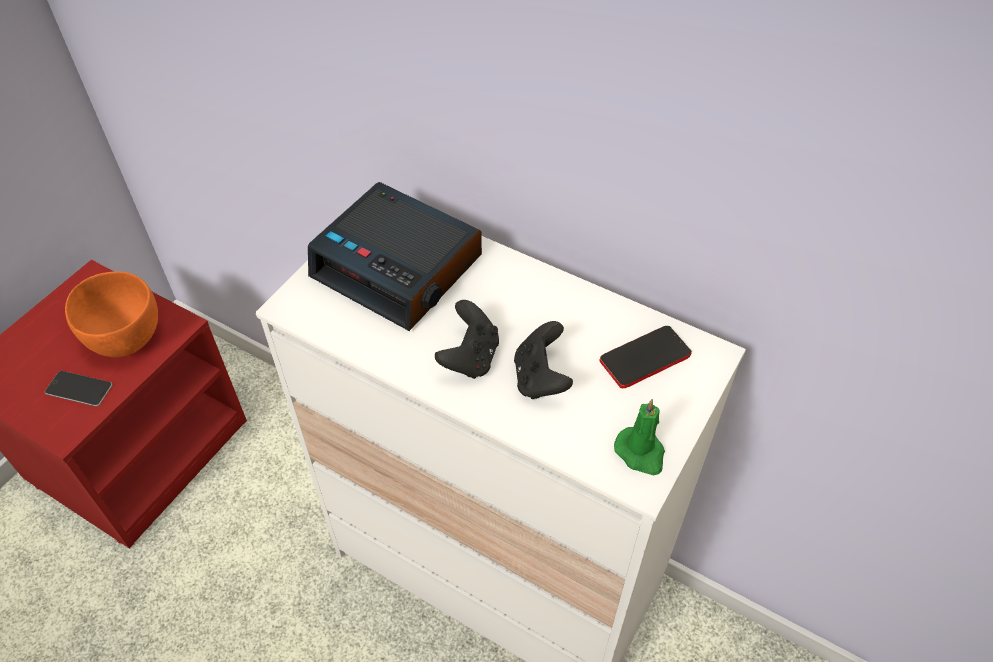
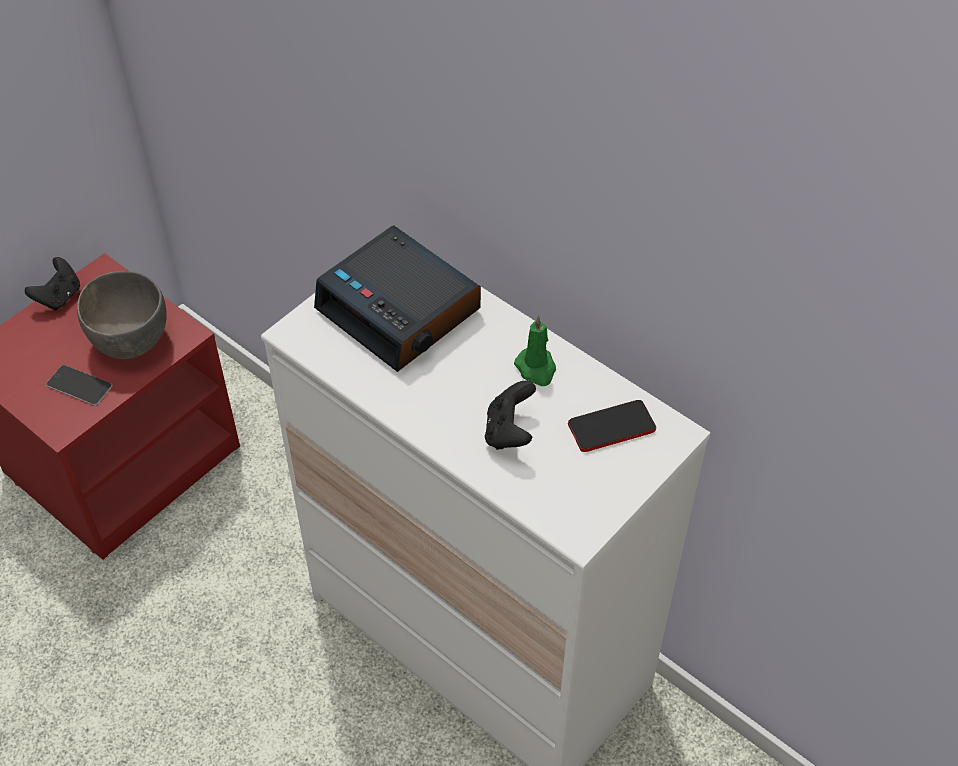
camera: 10 degrees right, 0 degrees up
orange bowl [65,271,158,357] -> grey bowl [77,271,167,359]
black game controller [435,300,499,379] -> black game controller moved to [25,257,80,310]
green candle [614,399,665,476] -> green candle moved to [514,315,556,386]

